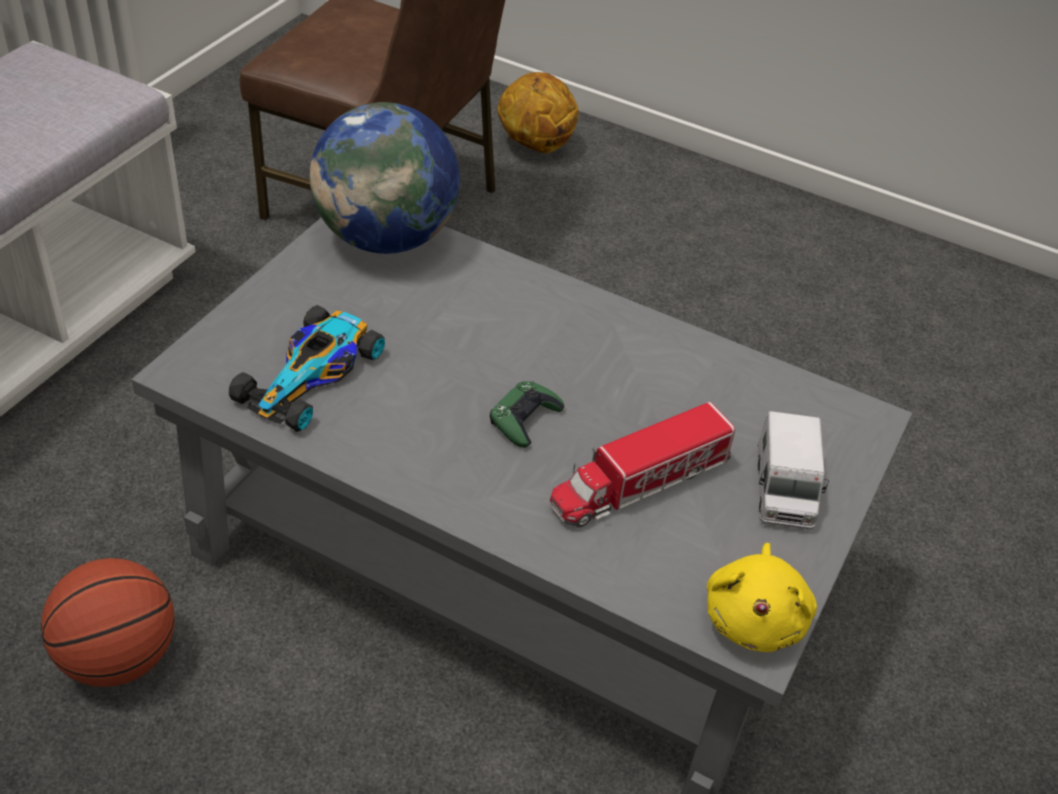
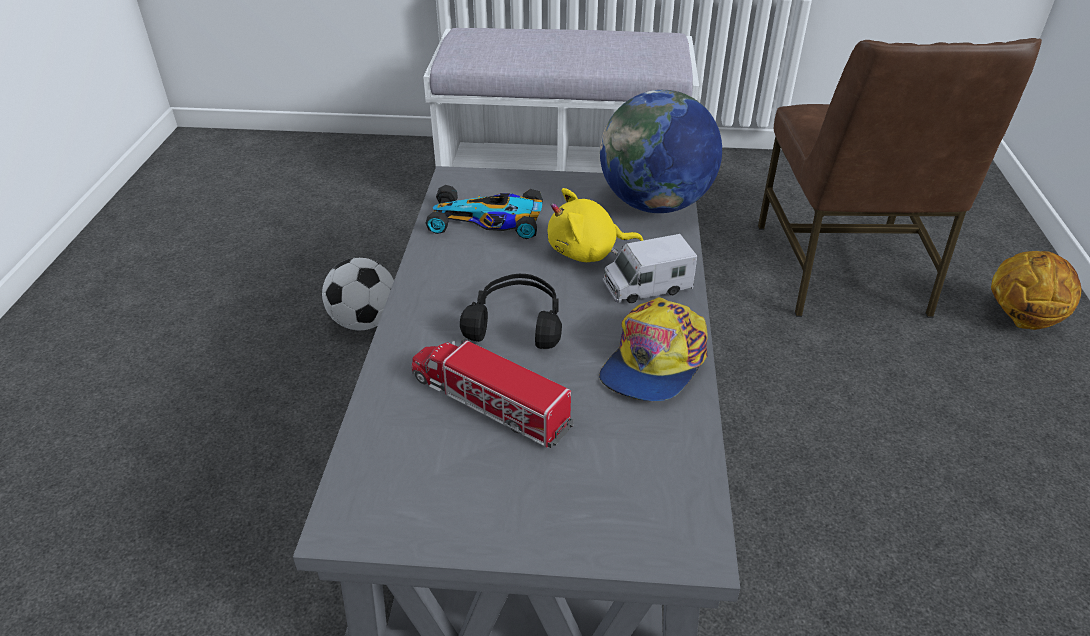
camera: 70 degrees right, 5 degrees down
basketball [41,558,174,687] -> football [322,258,394,330]
green game controller [490,381,564,448] -> black headphones [460,274,562,349]
yellow plush toy [707,543,817,652] -> yellow plush toy moved to [548,188,643,262]
toy truck [758,411,829,530] -> toy truck moved to [603,234,697,303]
none -> cap [599,297,708,401]

